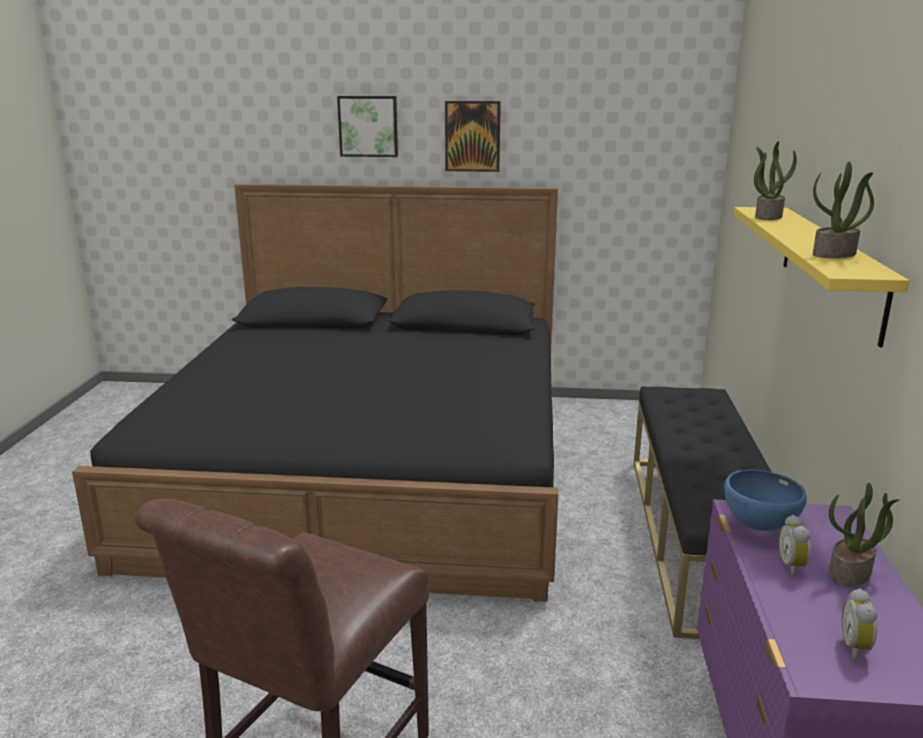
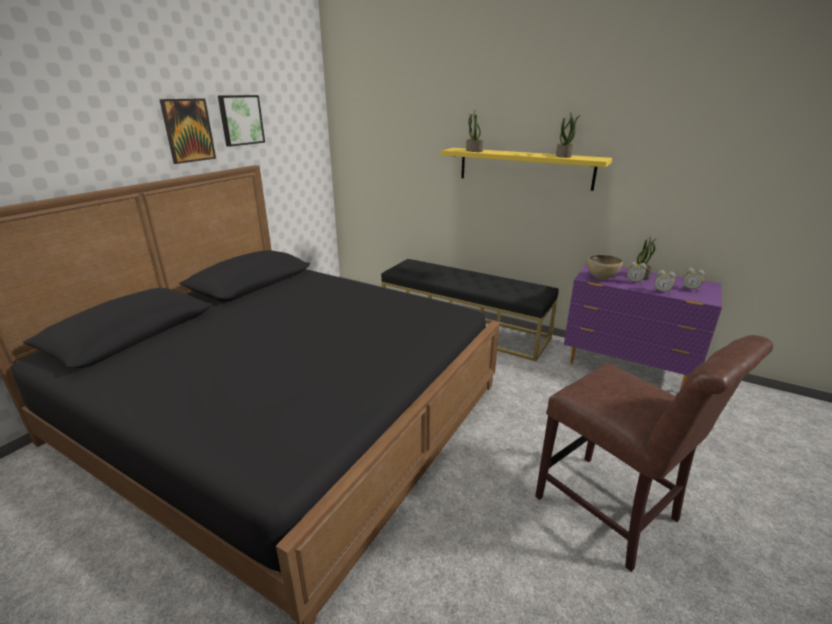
camera: 65 degrees left, 5 degrees up
picture [337,96,398,157] -> picture moved to [218,95,265,147]
blue bowl [724,469,807,531] -> brown bowl [587,254,623,280]
none -> alarm clock [654,270,676,294]

